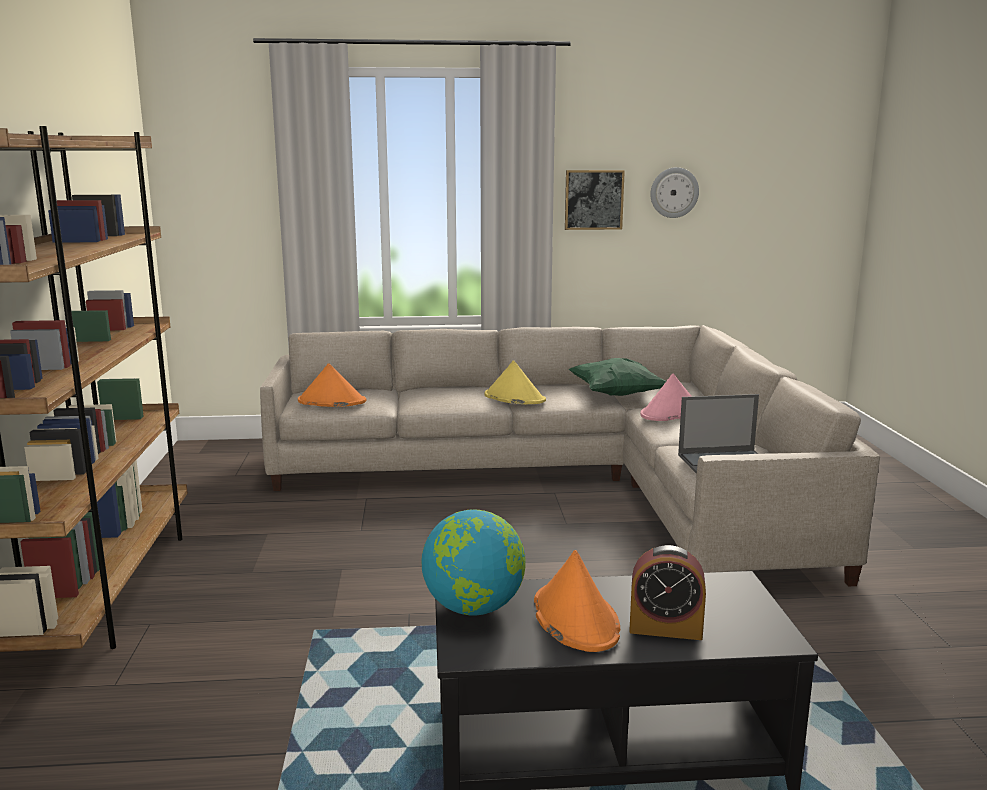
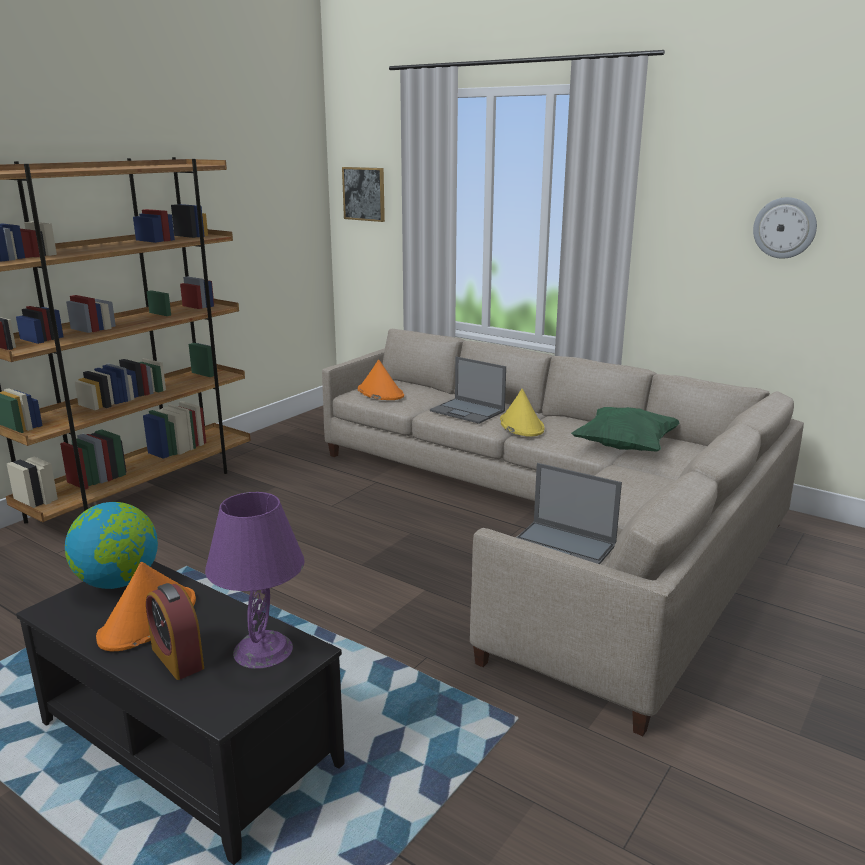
camera: 40 degrees right, 5 degrees up
picture [565,170,625,230] -> picture moved to [342,167,385,222]
pink hat [640,373,691,421] -> none
none -> purple table lamp [205,492,305,669]
none -> laptop [430,356,506,424]

